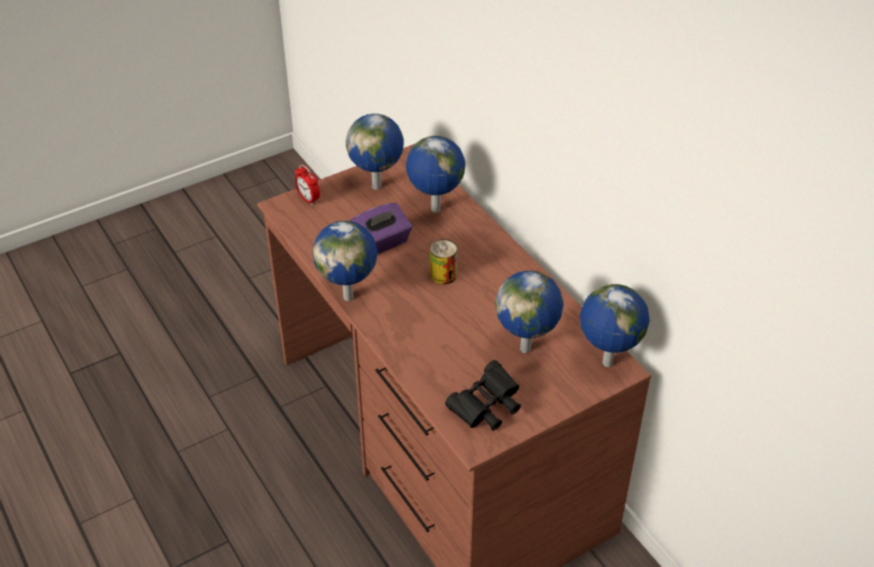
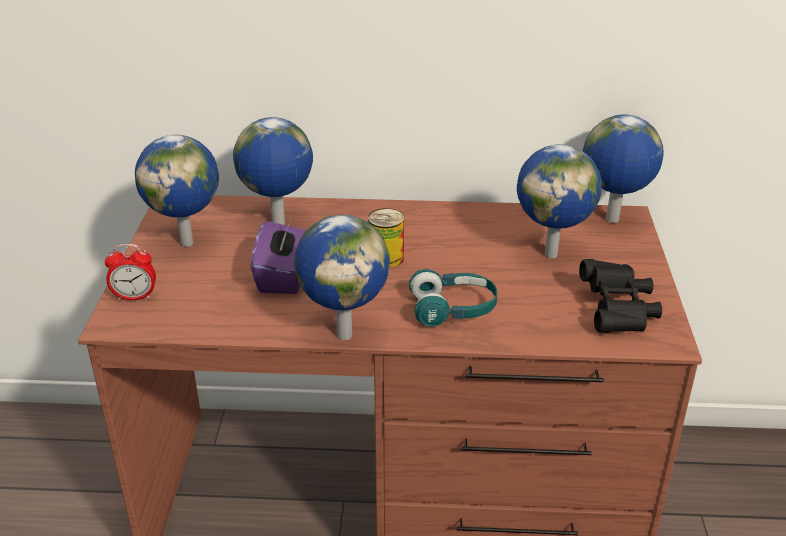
camera: 55 degrees left, 10 degrees down
none -> turquoise headphones [409,269,498,327]

